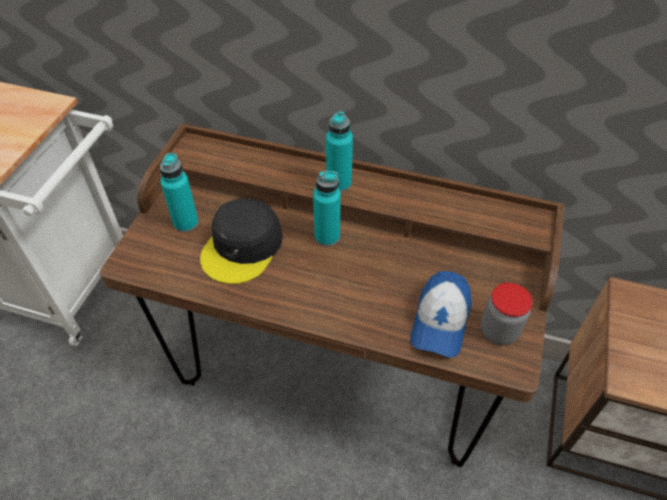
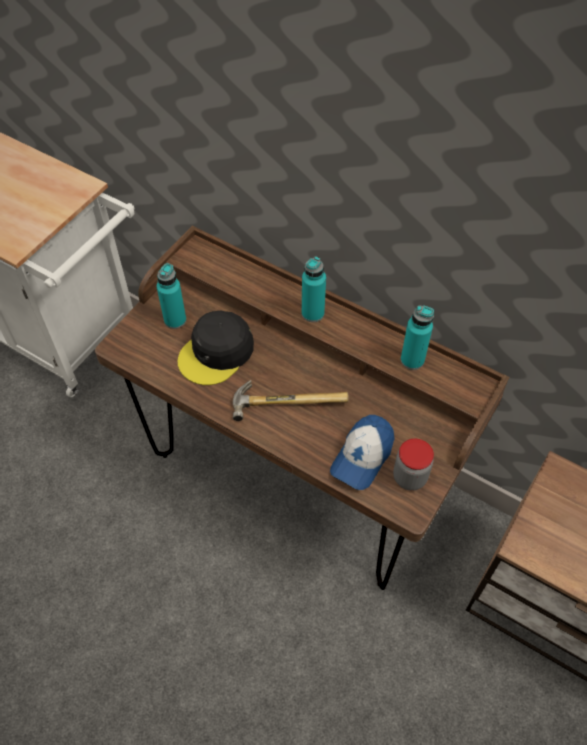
camera: 15 degrees right, 5 degrees up
turquoise bottle [313,171,341,246] -> turquoise bottle moved to [401,305,434,370]
none -> hammer [233,380,349,421]

